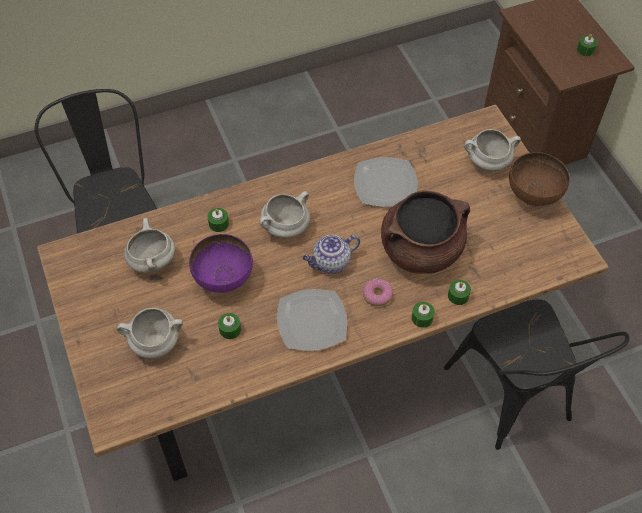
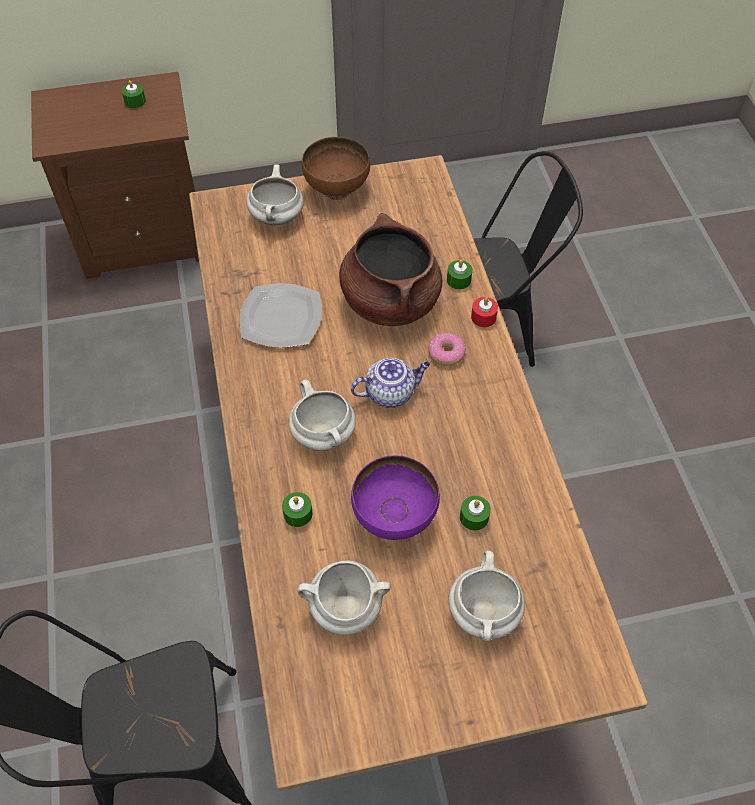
camera: 80 degrees left, 0 degrees up
plate [277,289,347,351] -> none
teapot [303,235,360,274] -> teapot turned 90 degrees counterclockwise [351,358,430,408]
green candle [412,302,435,328] -> red candle [471,297,498,327]

